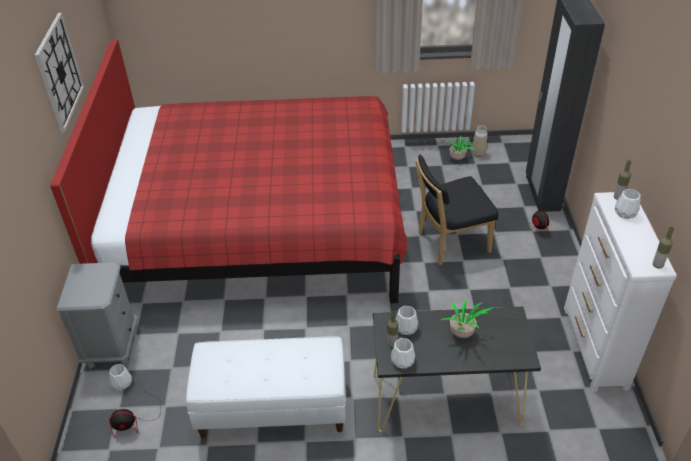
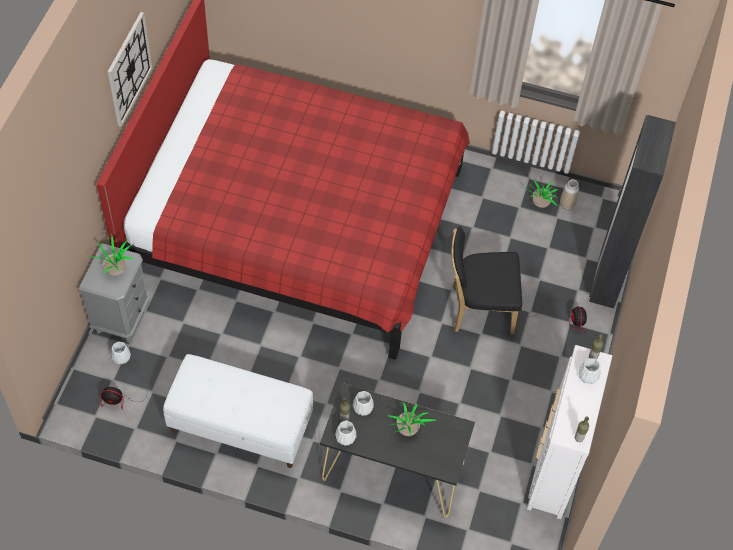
camera: 15 degrees right, 15 degrees up
none -> potted plant [88,234,133,276]

